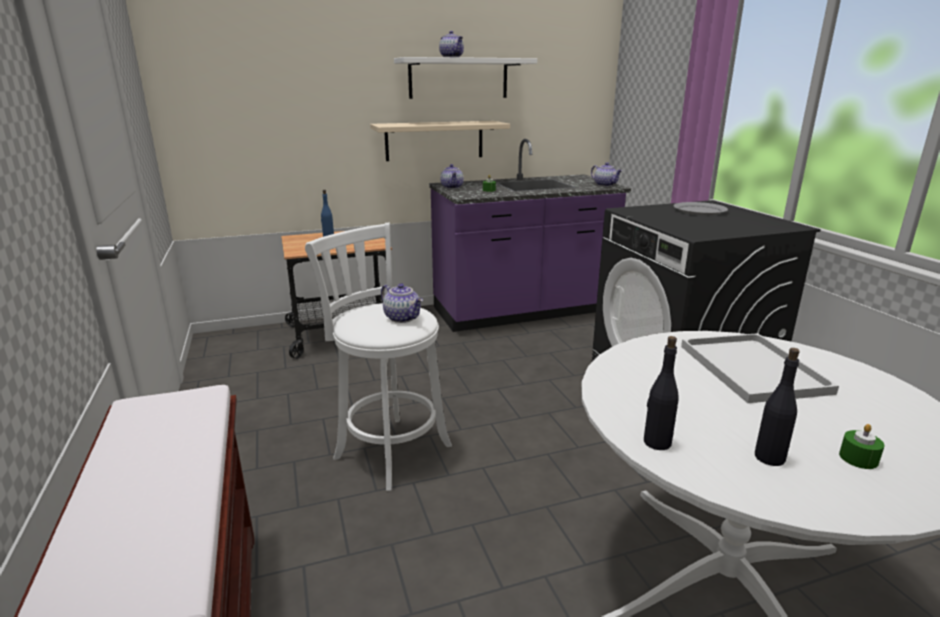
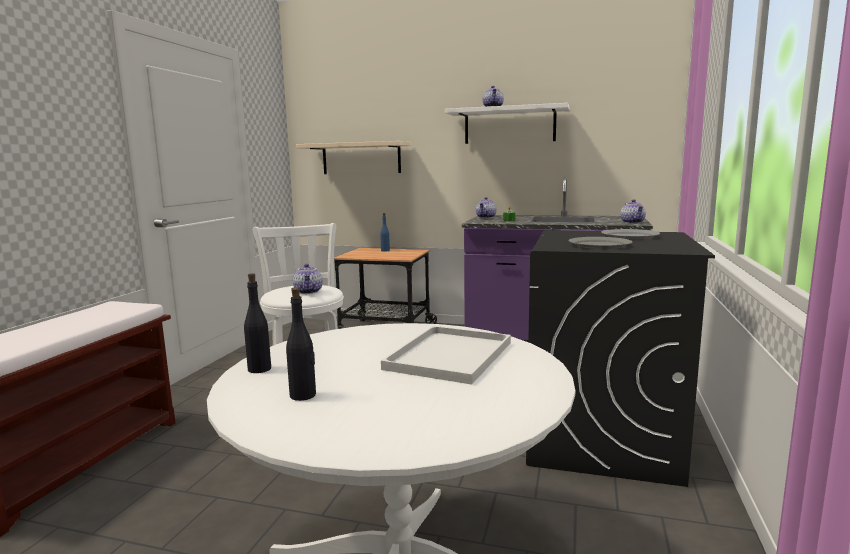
camera: 35 degrees right, 10 degrees down
beige shelf [370,121,510,161] -> beige shelf moved to [296,141,411,174]
green candle [839,424,885,469] -> none
none -> grey plate [569,237,632,249]

